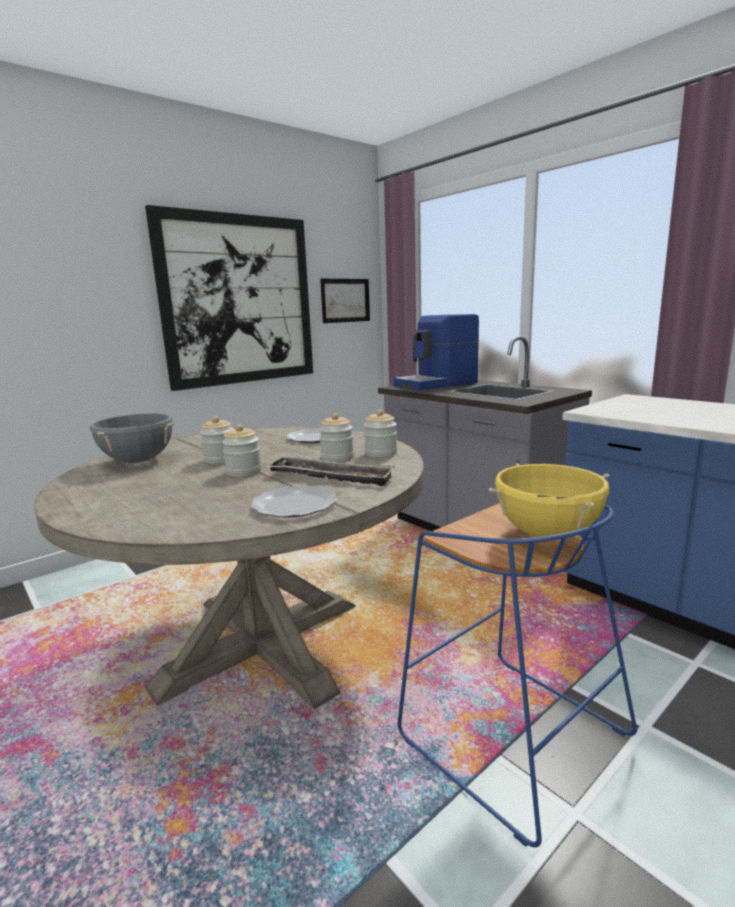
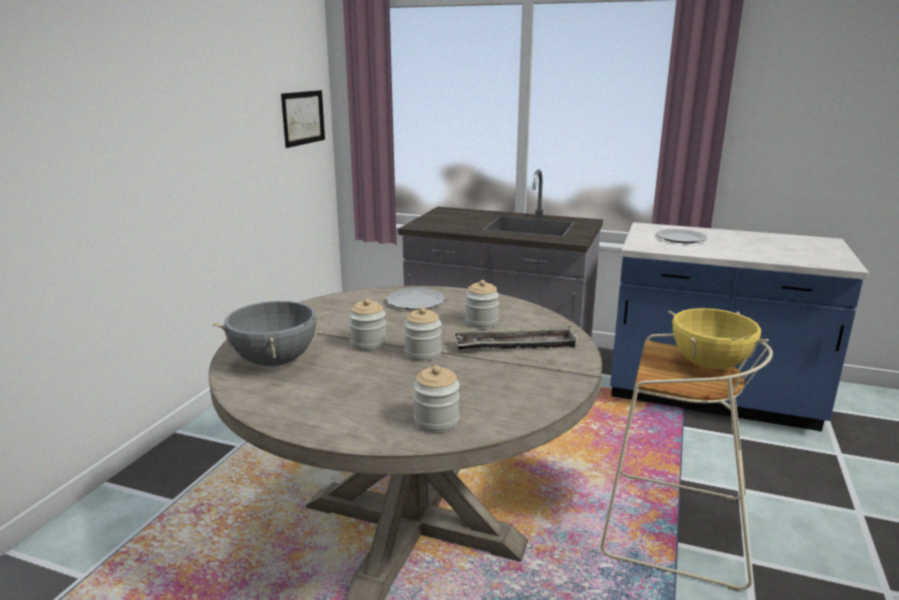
camera: 30 degrees left, 5 degrees up
picture [145,205,313,391] -> none
plate [251,486,337,518] -> plate moved to [656,229,707,243]
jar [364,410,397,457] -> jar moved to [413,365,460,433]
coffee machine [394,314,479,390] -> none
blue stool [398,503,637,848] -> beige stool [601,334,773,591]

